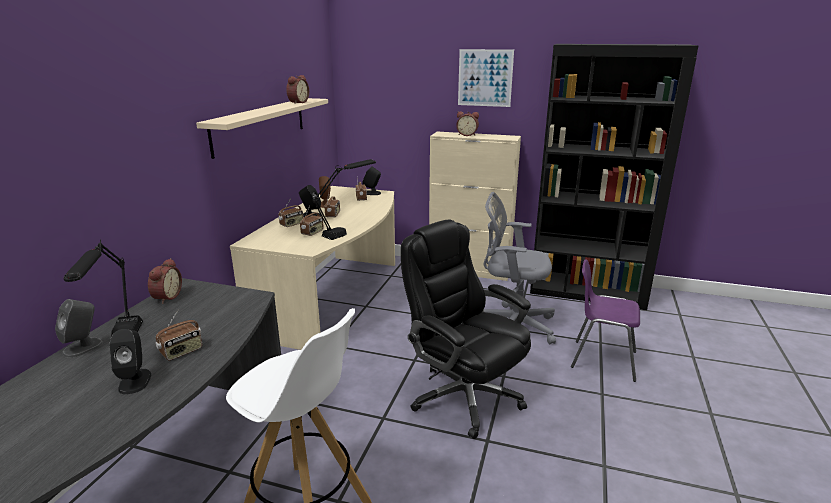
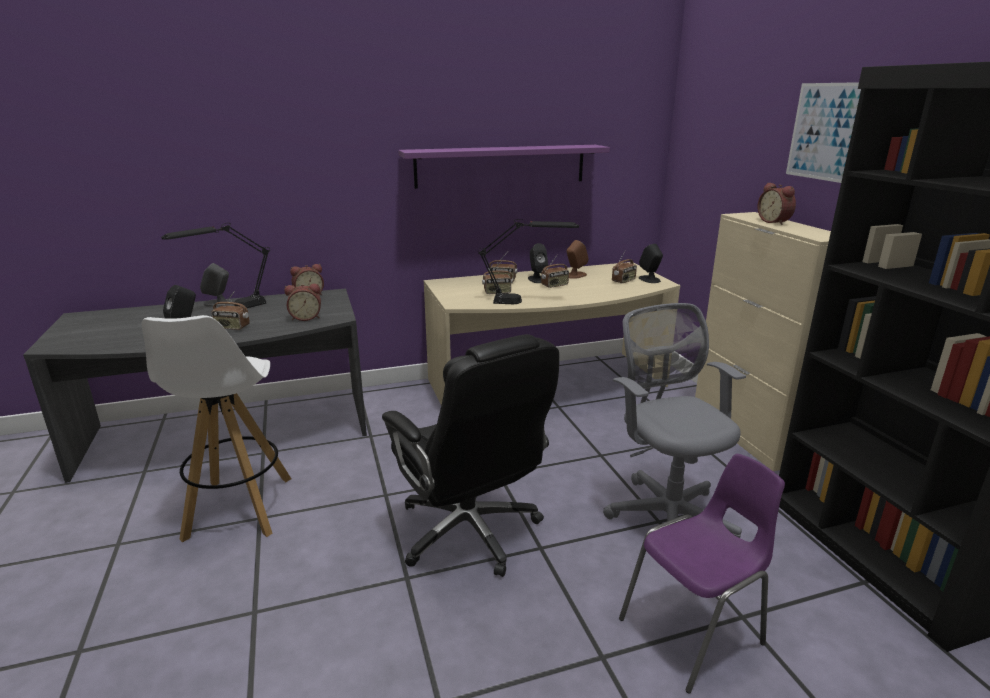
camera: 55 degrees right, 0 degrees up
beige shelf [196,98,328,159] -> purple shelf [398,145,610,189]
alarm clock [286,75,309,103] -> alarm clock moved to [284,284,321,321]
black office chair [401,219,531,439] -> black office chair turned 135 degrees clockwise [382,334,559,577]
purple chair [571,259,640,382] -> purple chair turned 75 degrees clockwise [619,454,785,693]

